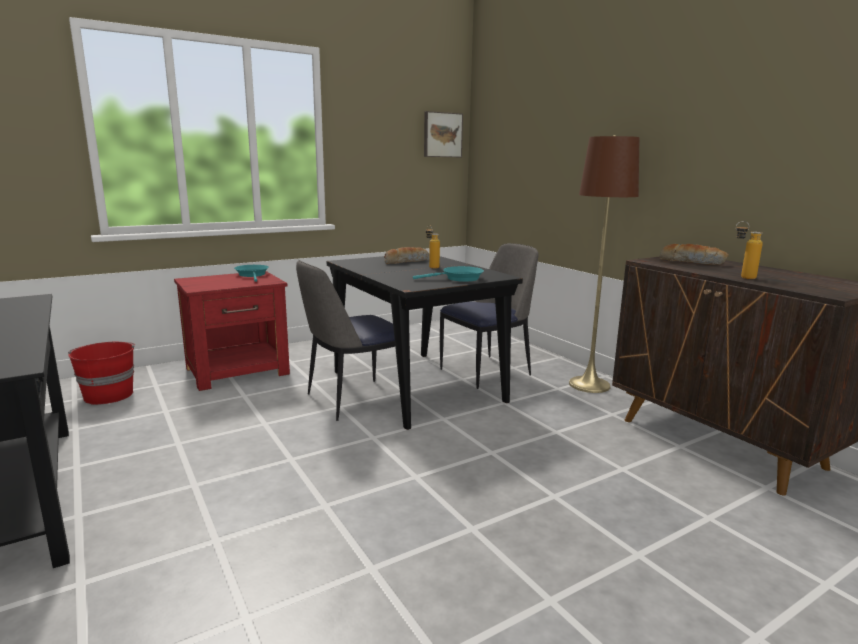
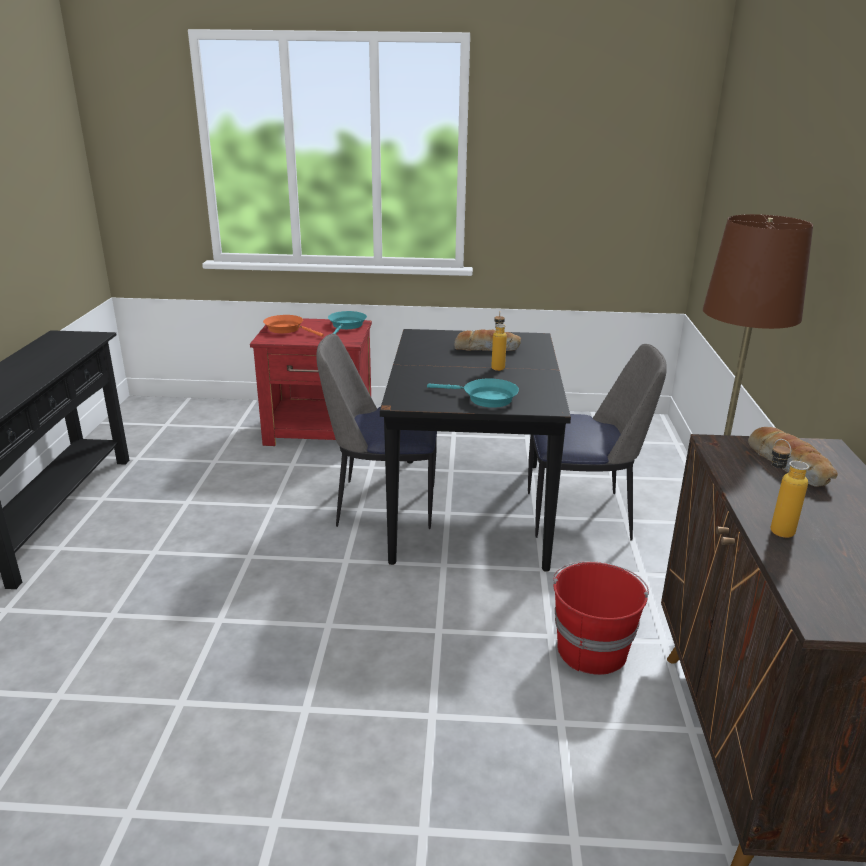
camera: 35 degrees right, 10 degrees up
red bucket [68,342,135,405] -> red bucket moved to [553,561,649,675]
picture [424,111,463,157] -> none
none -> orange frying pan [263,315,324,337]

